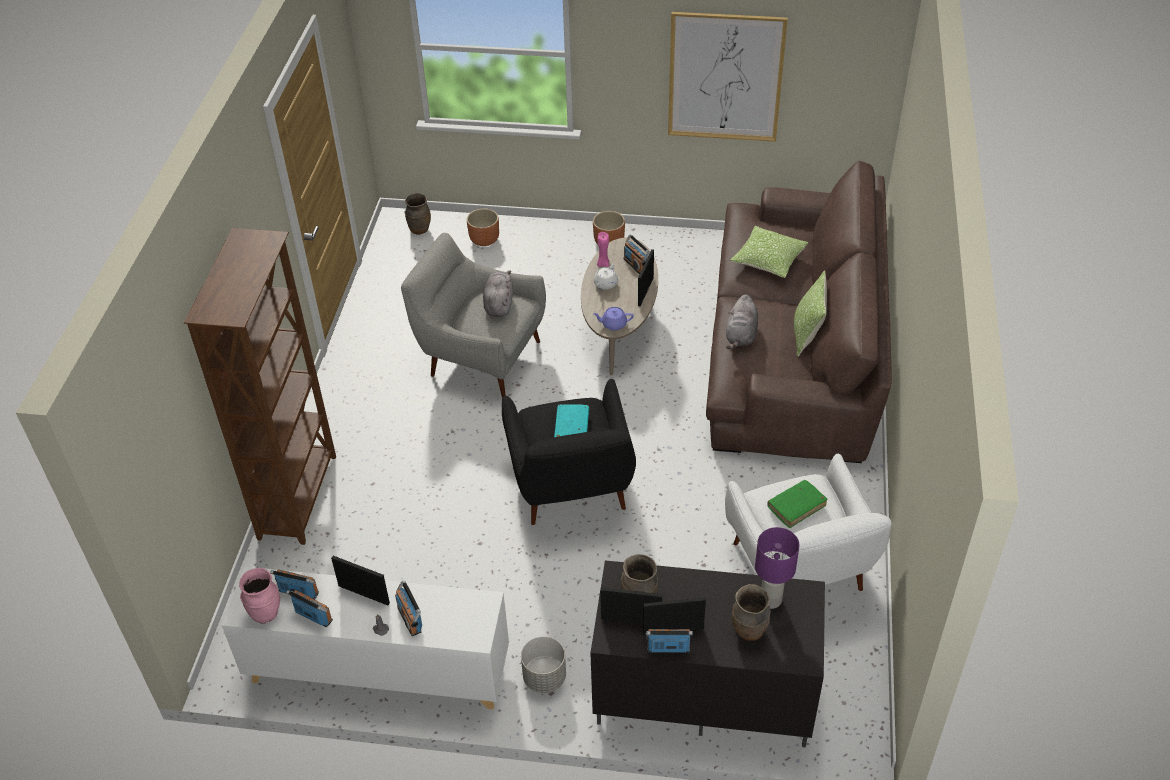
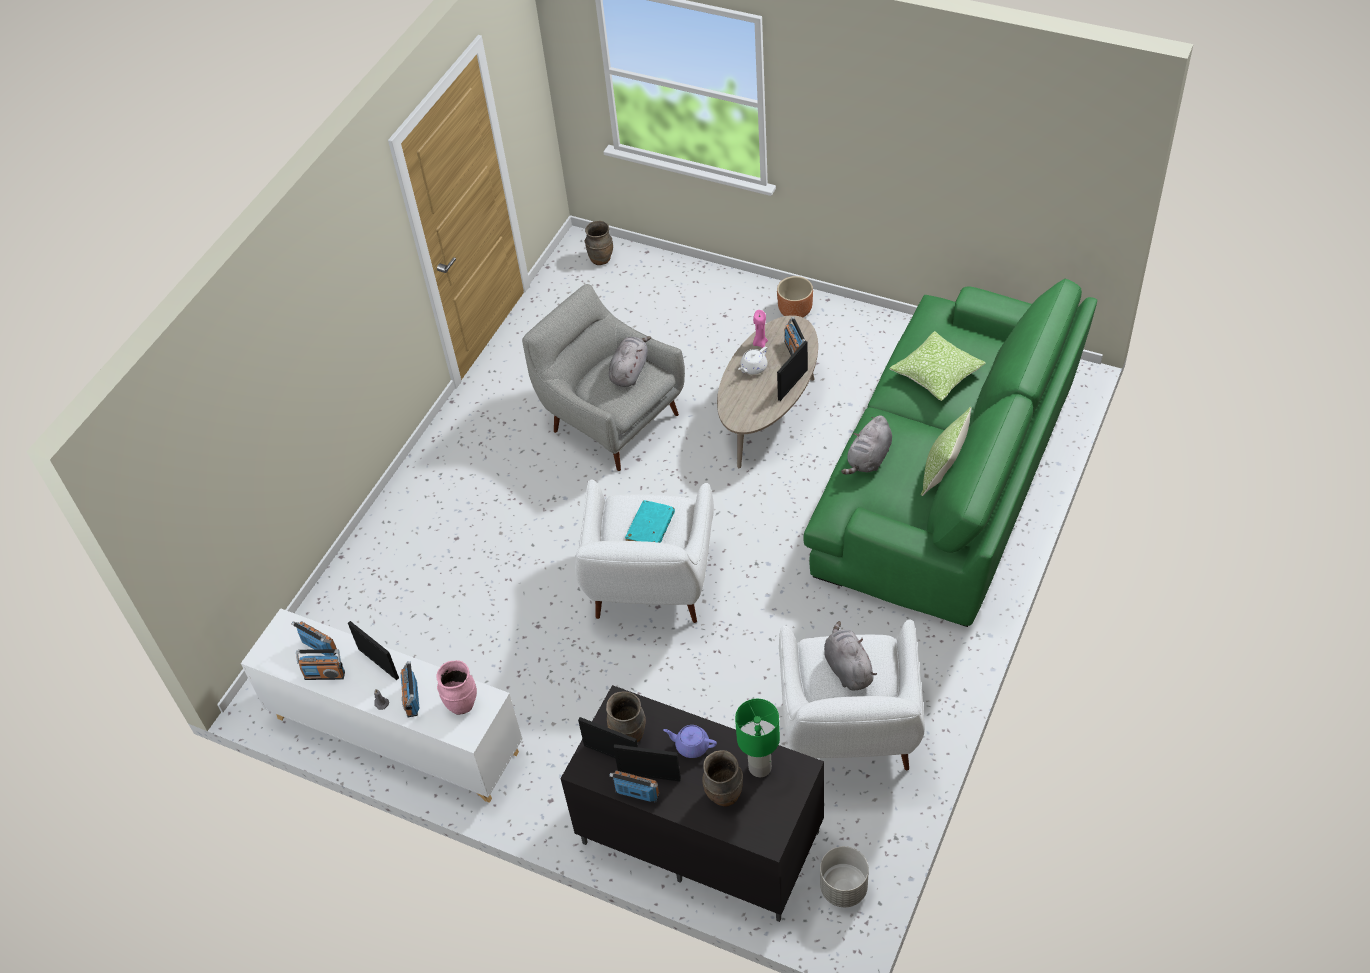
camera: 20 degrees right, 5 degrees up
brown bookcase [184,228,336,545] -> none
pink vase [239,568,280,624] -> pink vase moved to [436,660,477,715]
radio [286,590,333,627] -> radio turned 135 degrees clockwise [296,649,345,680]
brown planter [467,208,499,246] -> none
black armchair [502,379,636,525] -> white armchair [575,479,714,623]
grey planter [521,636,566,693] -> grey planter moved to [820,846,869,907]
purple teapot [593,307,633,330] -> purple teapot moved to [663,725,717,758]
picture [668,12,788,142] -> none
brown sofa [706,161,891,463] -> green sofa [804,279,1097,627]
purple table lamp [755,527,800,609] -> green table lamp [735,699,780,777]
green book [767,480,828,528] -> grey plush toy [824,621,877,690]

